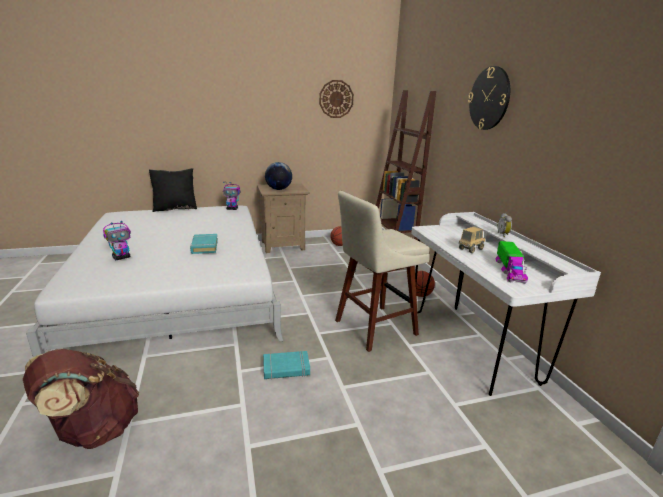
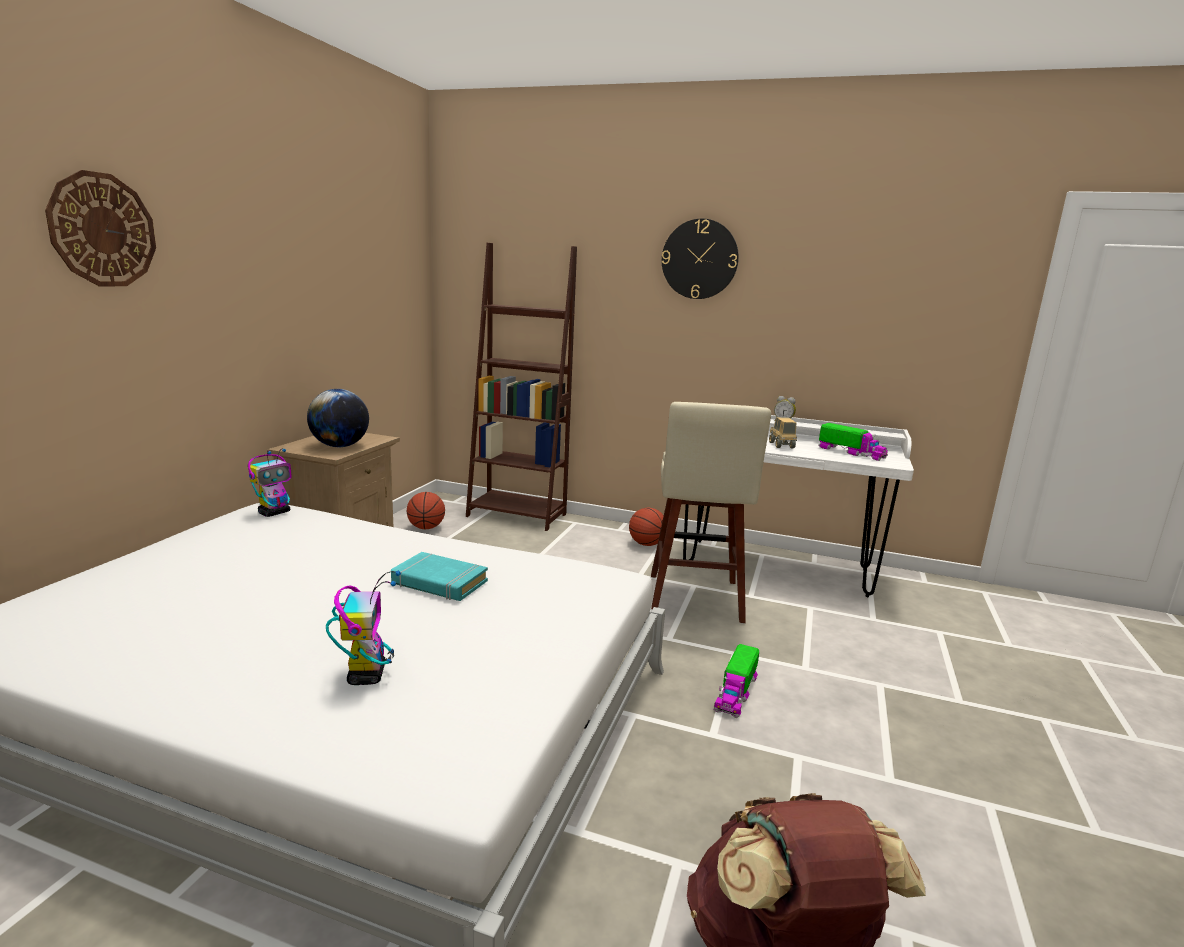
camera: 55 degrees left, 5 degrees down
black pillow [149,168,197,212] -> none
turquoise book [263,351,310,380] -> toy truck [713,644,759,718]
wall clock [319,80,354,118] -> wall clock moved to [45,170,156,287]

